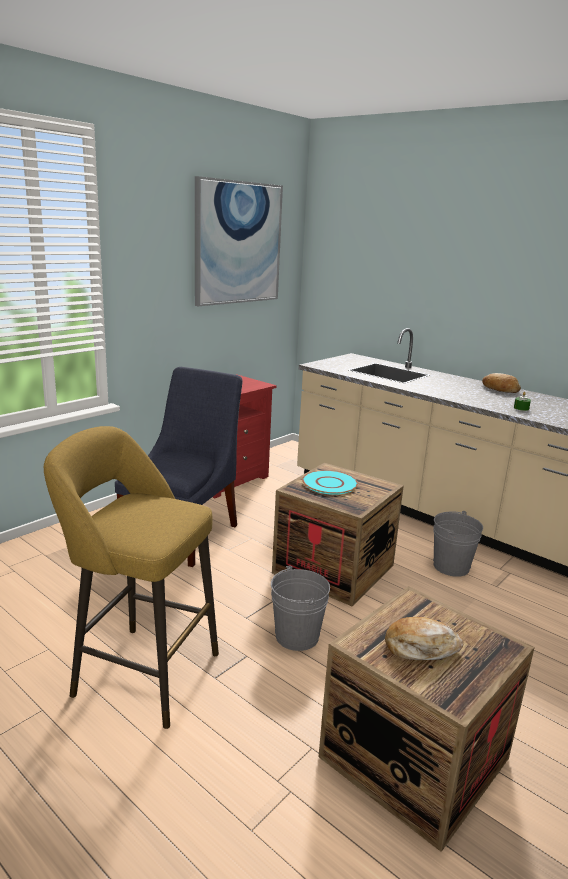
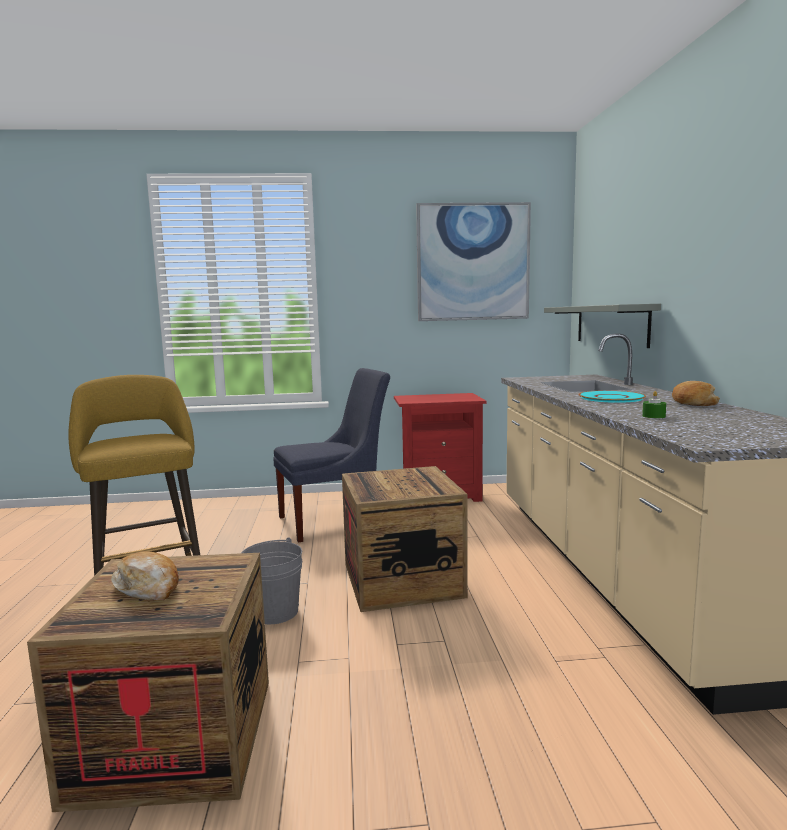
camera: 45 degrees right, 10 degrees down
turquoise plate [302,470,358,495] -> turquoise plate moved to [578,391,646,403]
grey bucket [433,511,483,577] -> none
none -> grey shelf [544,304,661,348]

